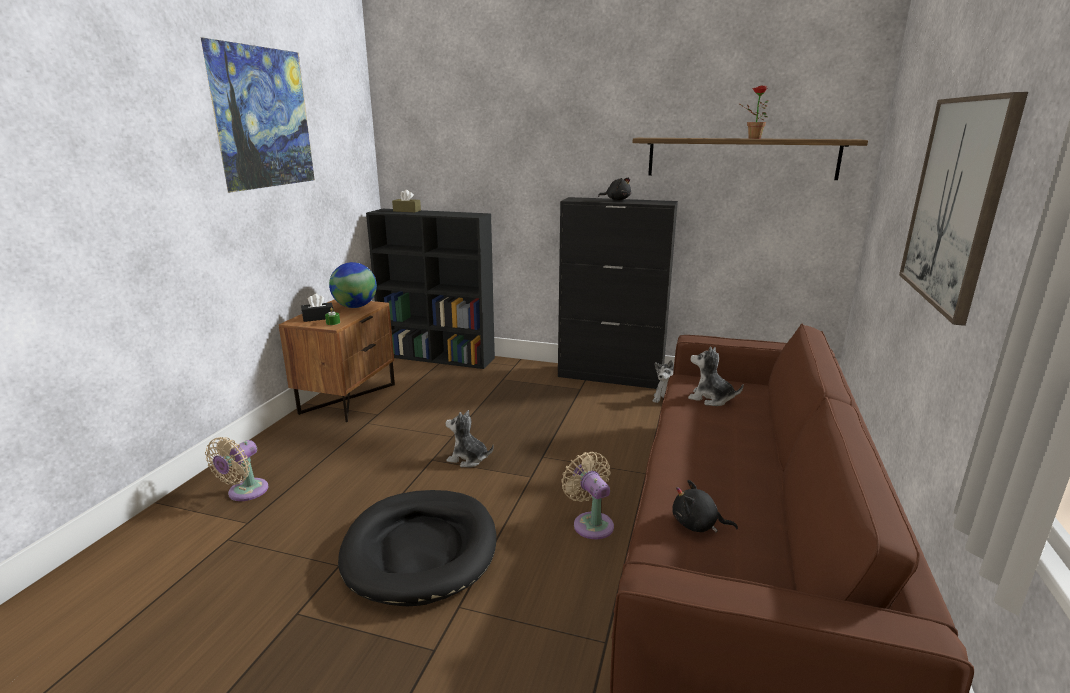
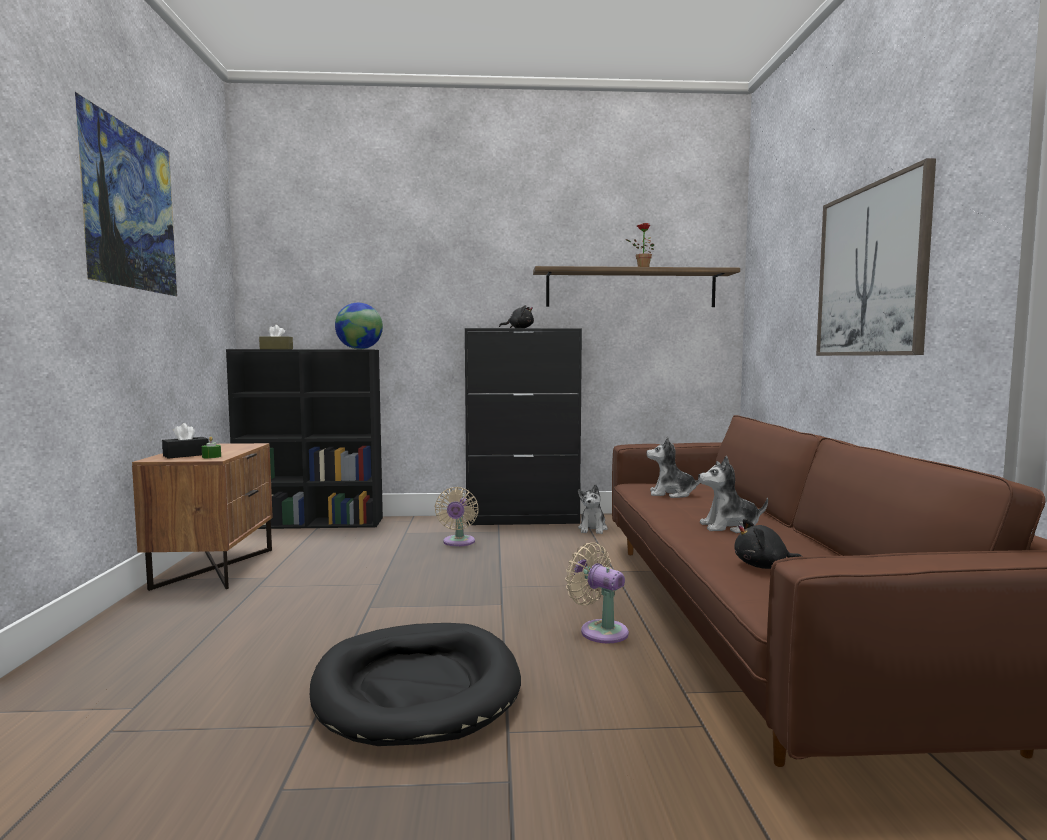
camera: 20 degrees left, 15 degrees down
beige fan [205,437,268,501] -> beige fan moved to [435,487,479,546]
globe [329,262,377,308] -> globe moved to [335,303,383,349]
plush toy [445,410,494,467] -> plush toy moved to [698,456,768,533]

